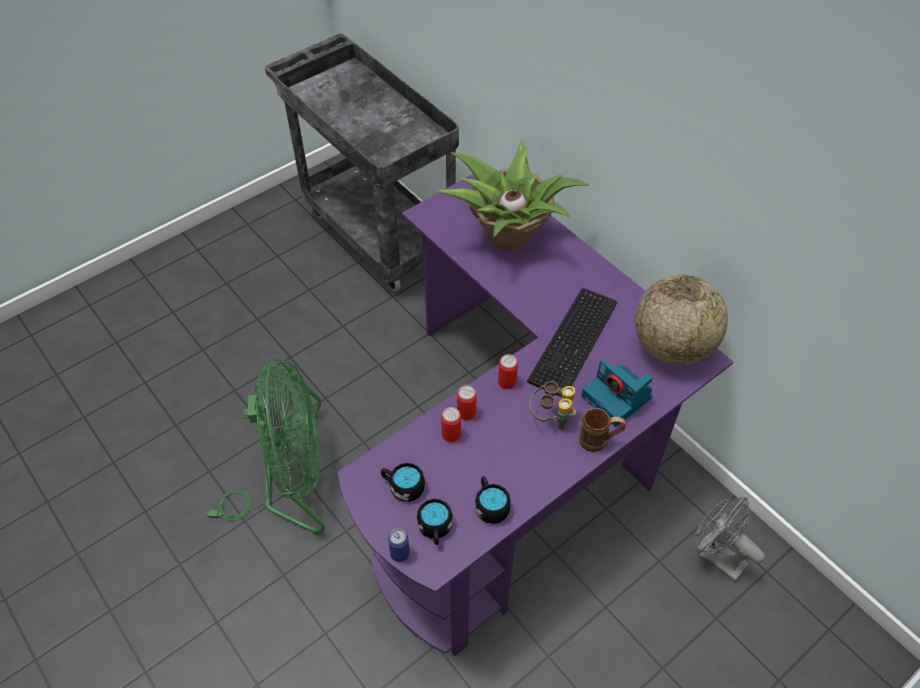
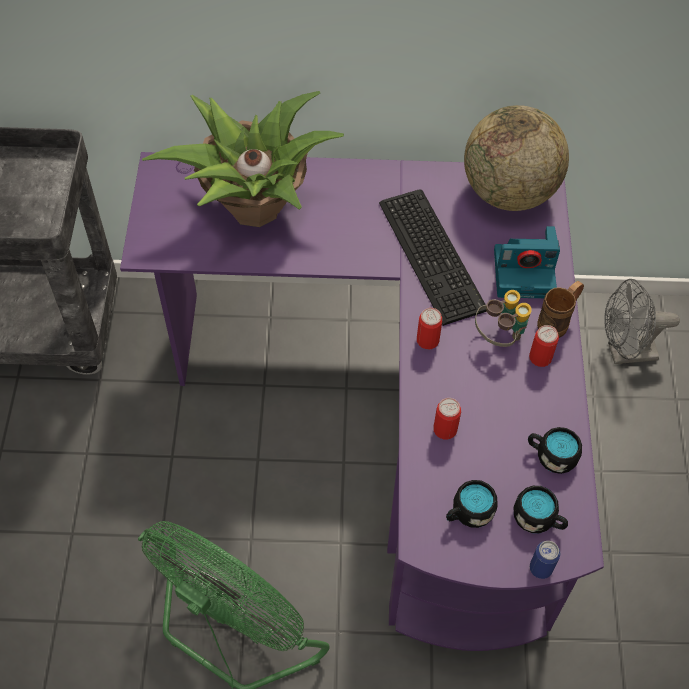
camera: 50 degrees left, 5 degrees up
can [457,385,477,420] -> can moved to [529,325,559,367]

